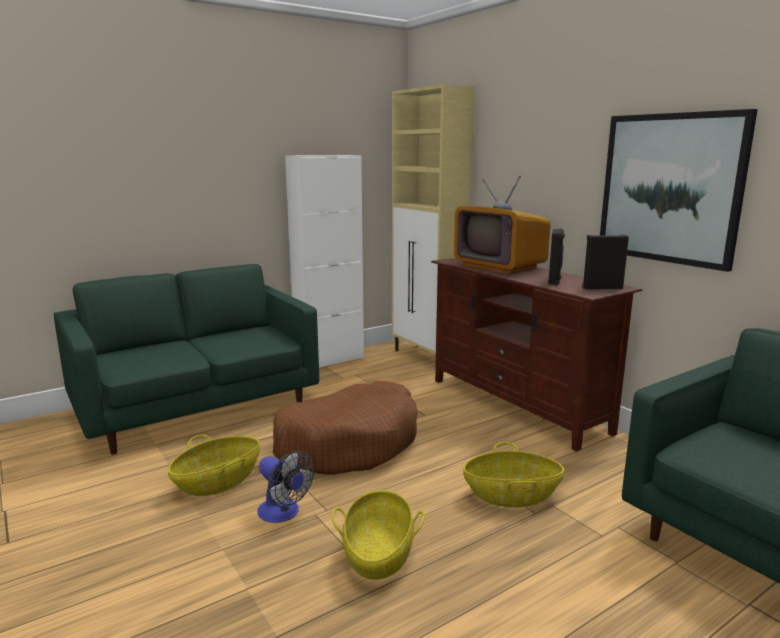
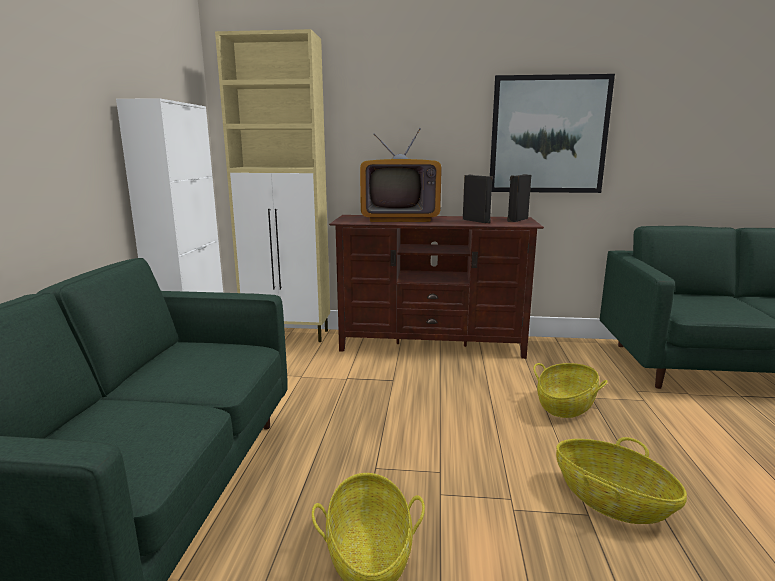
camera: 50 degrees left, 0 degrees up
fan [257,451,314,523] -> none
brown dog bed [272,381,418,475] -> none

